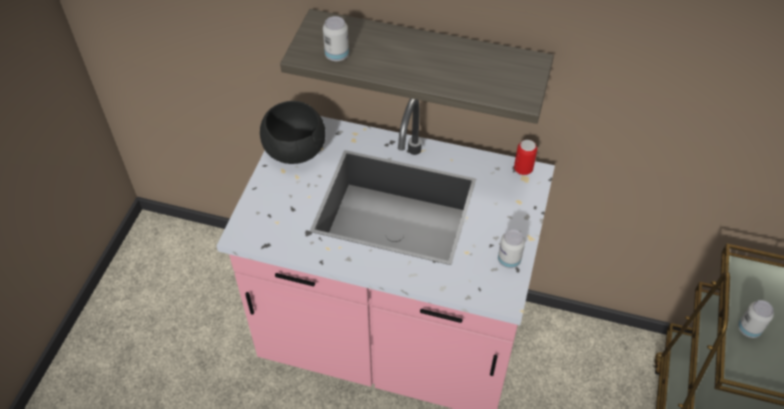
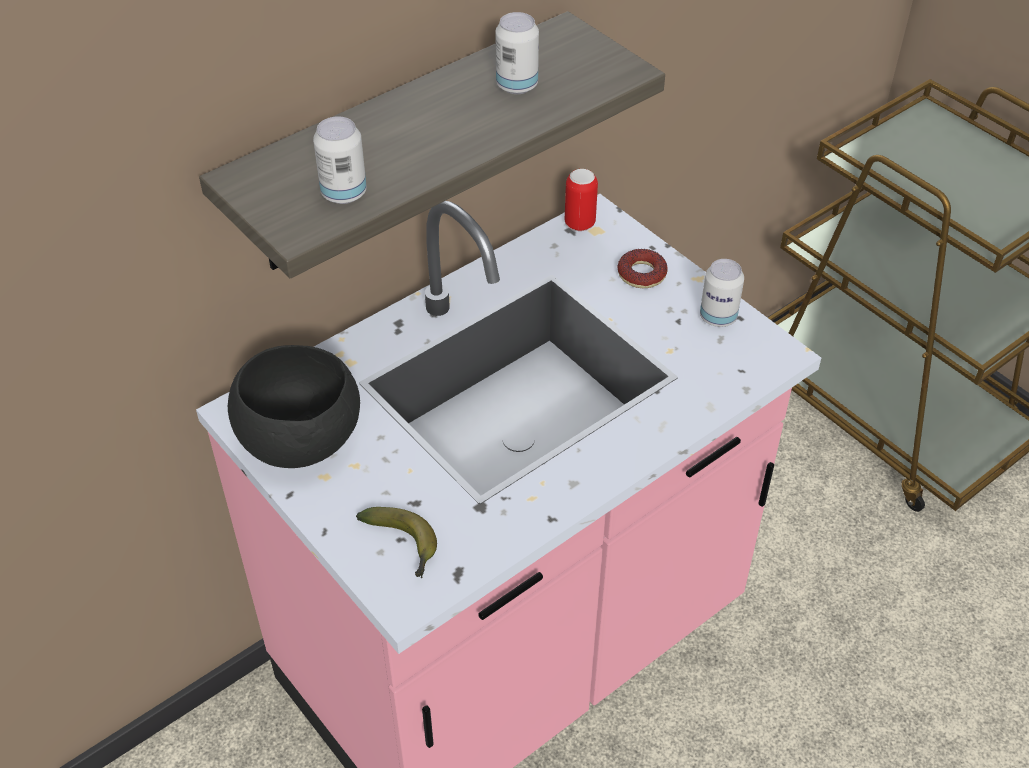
camera: 55 degrees left, 5 degrees down
can [738,300,774,338] -> can moved to [495,12,539,94]
none -> banana [356,507,437,578]
none -> donut [618,249,668,288]

